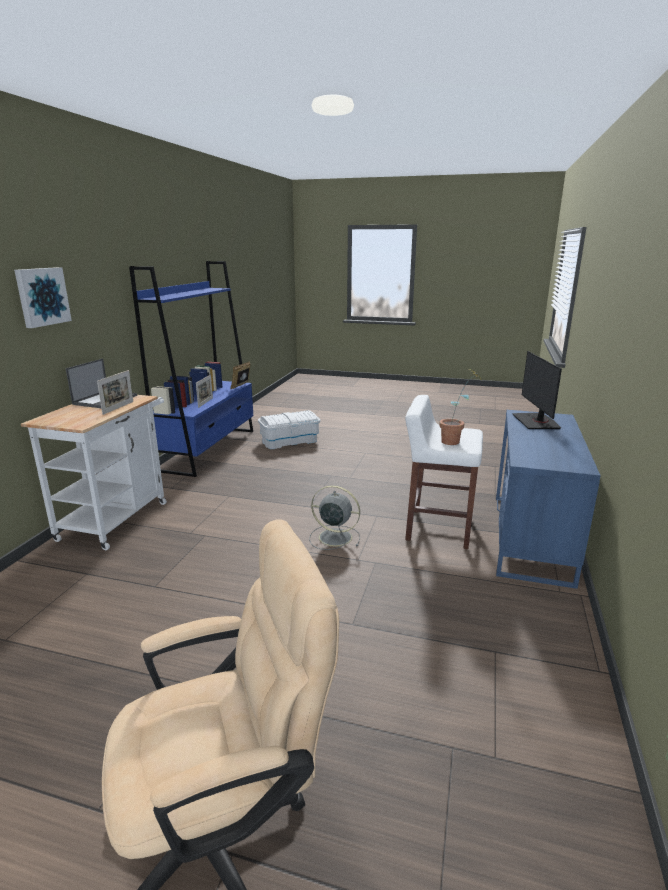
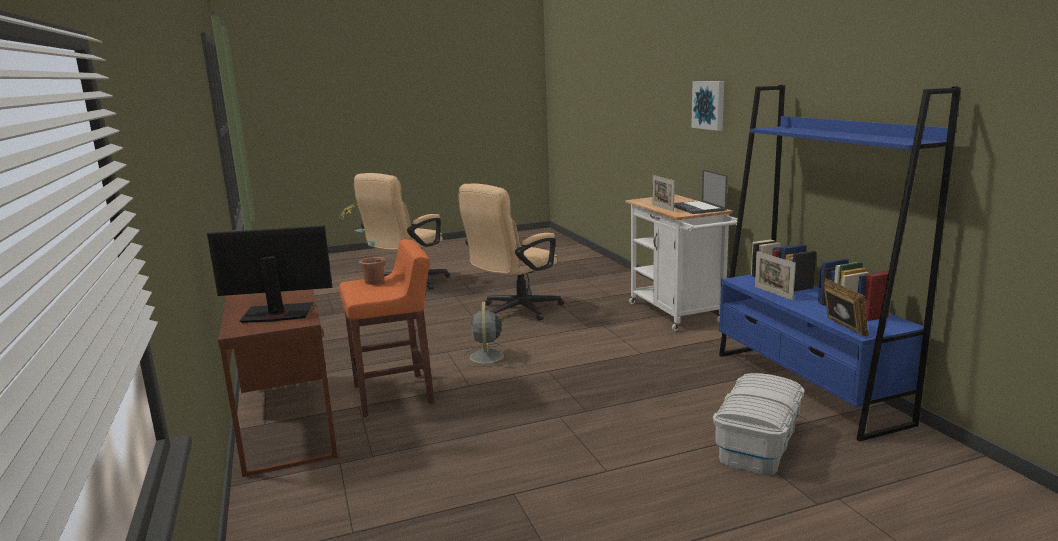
camera: 145 degrees right, 5 degrees down
grey fan [309,485,360,550] -> grey fan turned 105 degrees clockwise [463,302,512,367]
white stool [405,395,483,549] -> orange stool [339,239,435,417]
blue desk [496,410,601,589] -> brown desk [218,289,337,477]
monitor [512,351,562,429] -> monitor turned 60 degrees counterclockwise [207,226,332,323]
none -> beige office chair [458,183,564,321]

